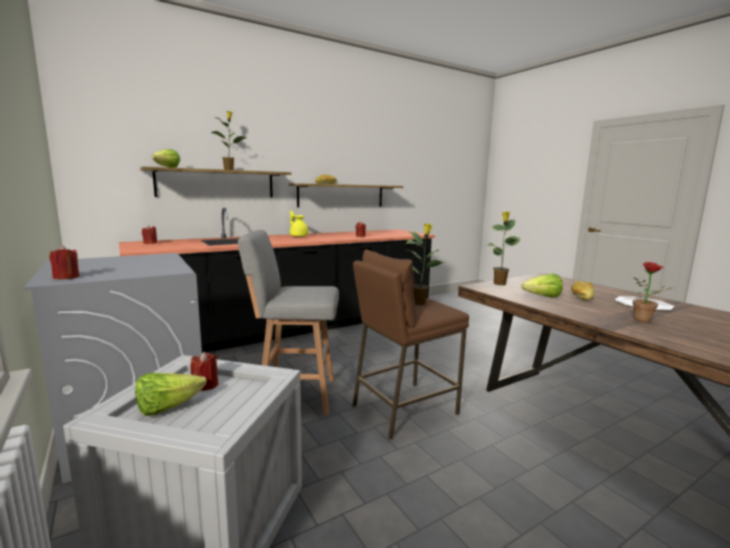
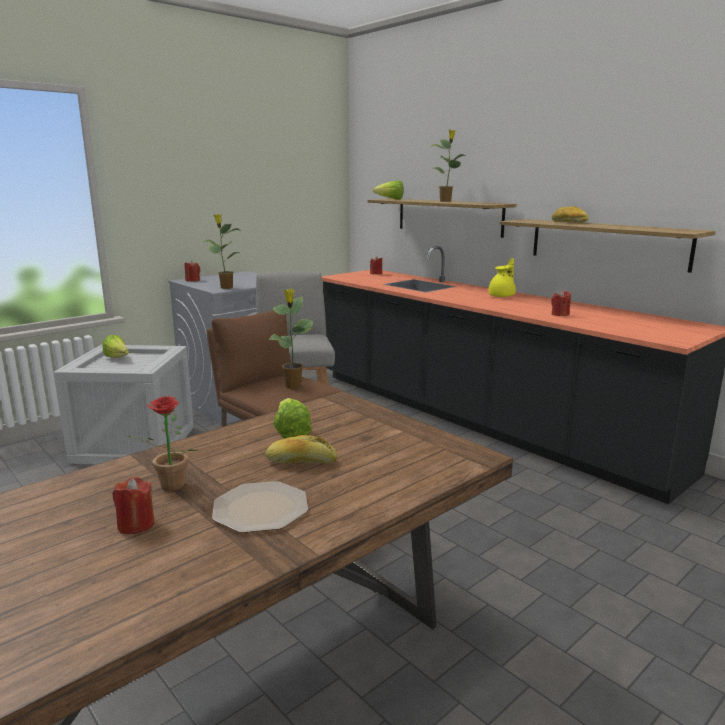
camera: 80 degrees right, 5 degrees up
red candle [190,352,218,391] -> red candle moved to [112,477,155,534]
potted plant [488,211,520,285] -> potted plant moved to [204,214,240,289]

